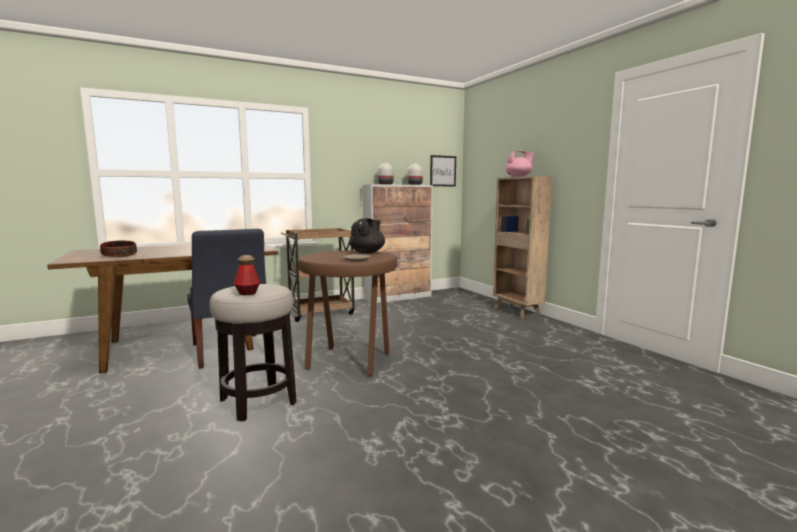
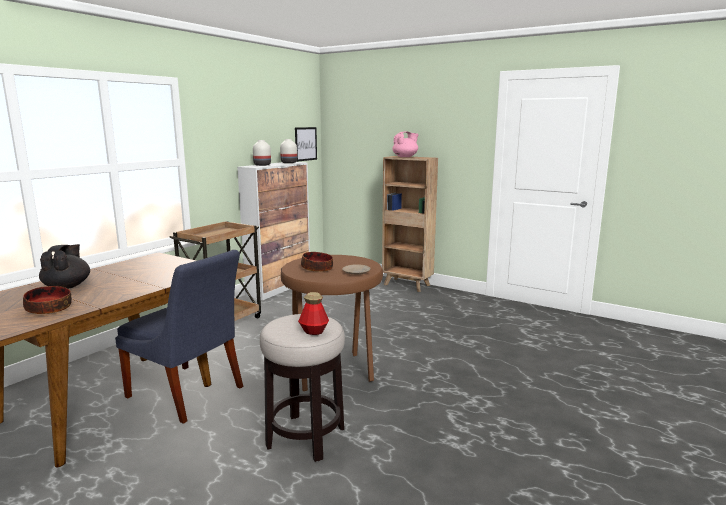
camera: 30 degrees left, 5 degrees up
black teapot [349,218,385,254] -> black teapot moved to [39,244,90,289]
none -> bowl [301,252,333,272]

